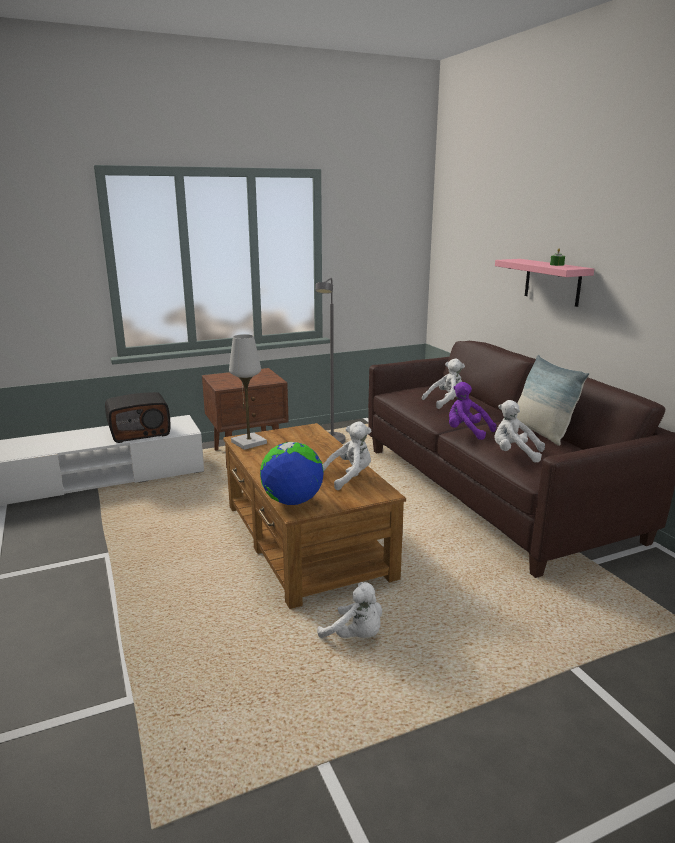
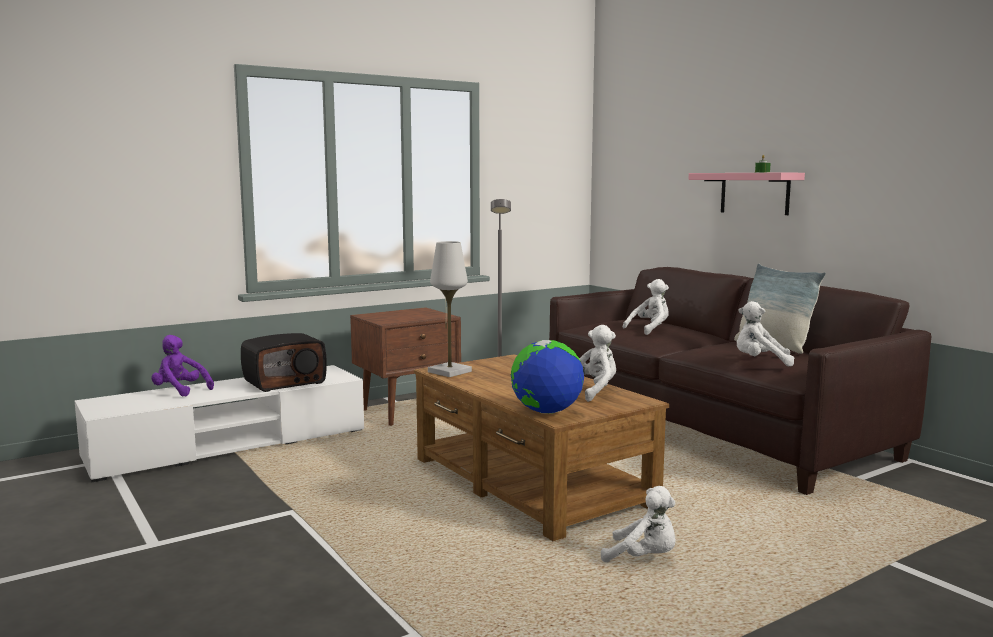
camera: 10 degrees left, 10 degrees down
purple plush toy [449,382,496,440] -> purple plush toy moved to [151,335,214,396]

